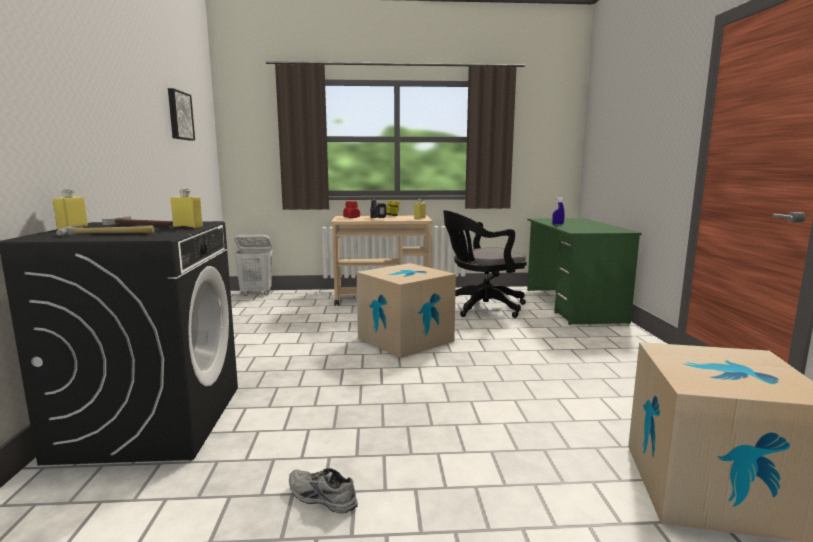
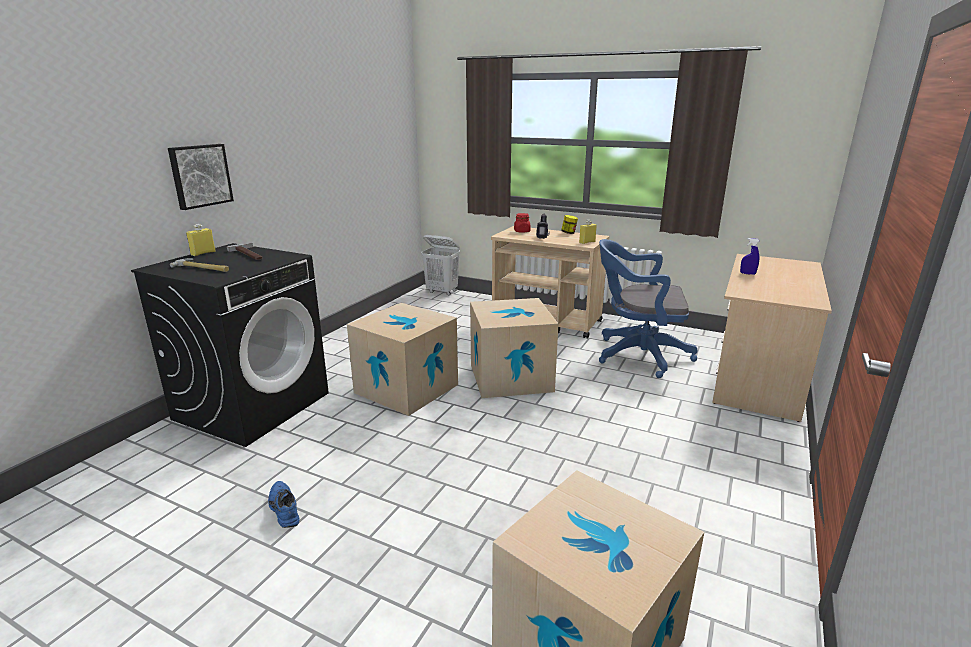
camera: 30 degrees right, 10 degrees up
picture [168,88,195,141] -> picture moved to [168,144,234,210]
yellow bottle [170,189,203,228] -> none
grey shoe [289,468,358,513] -> blue shoe [268,481,299,528]
black office chair [443,210,527,318] -> blue office chair [599,239,698,378]
green desk [527,218,642,325] -> beige desk [712,254,832,422]
none -> cardboard box [347,303,458,416]

